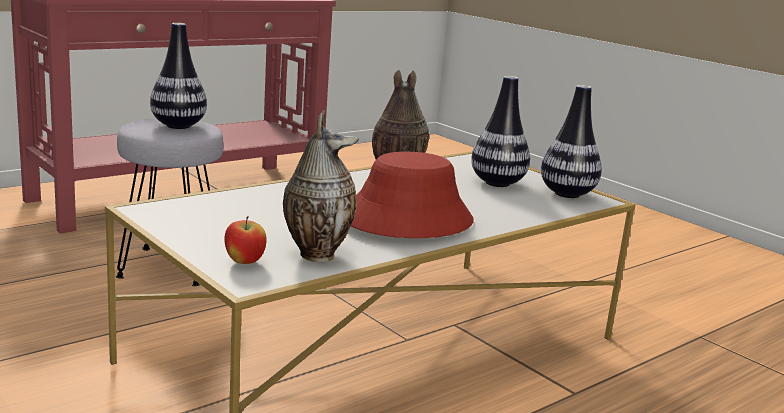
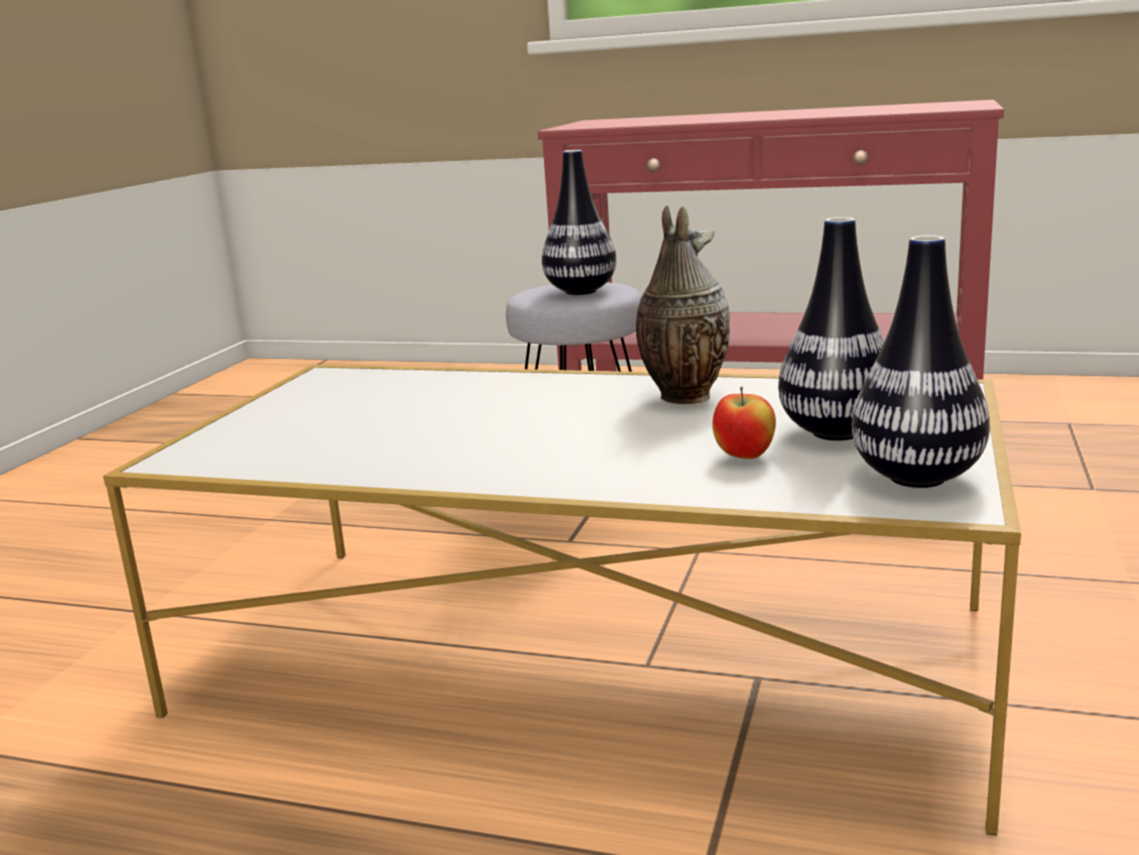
camera: 60 degrees right, 0 degrees up
apple [224,216,267,264] -> apple moved to [712,387,776,459]
vase [283,110,359,262] -> none
red hat [351,152,474,238] -> none

